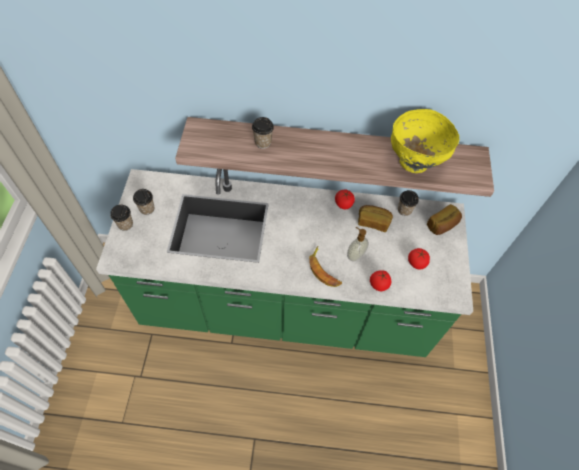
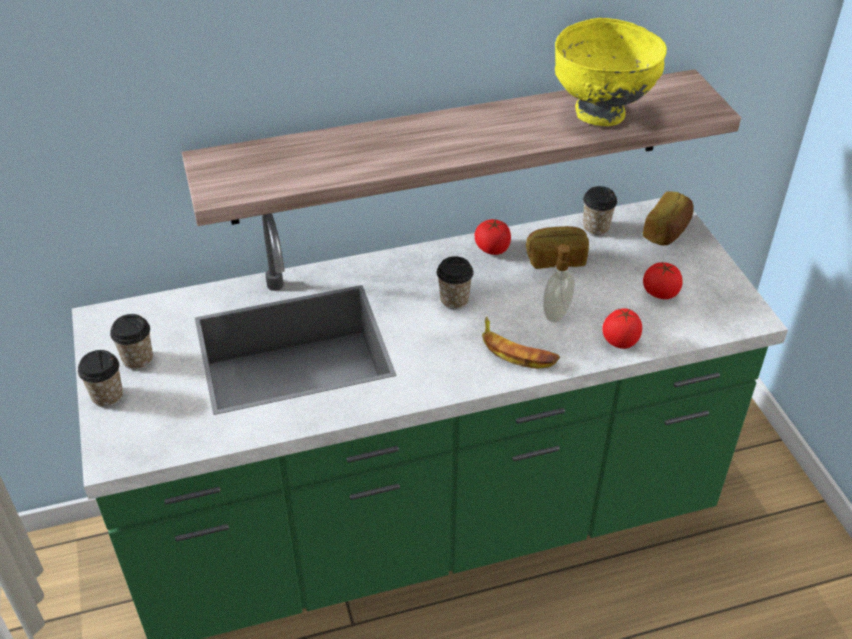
camera: 20 degrees left, 15 degrees down
cup [252,117,274,149] -> cup moved to [437,256,474,310]

